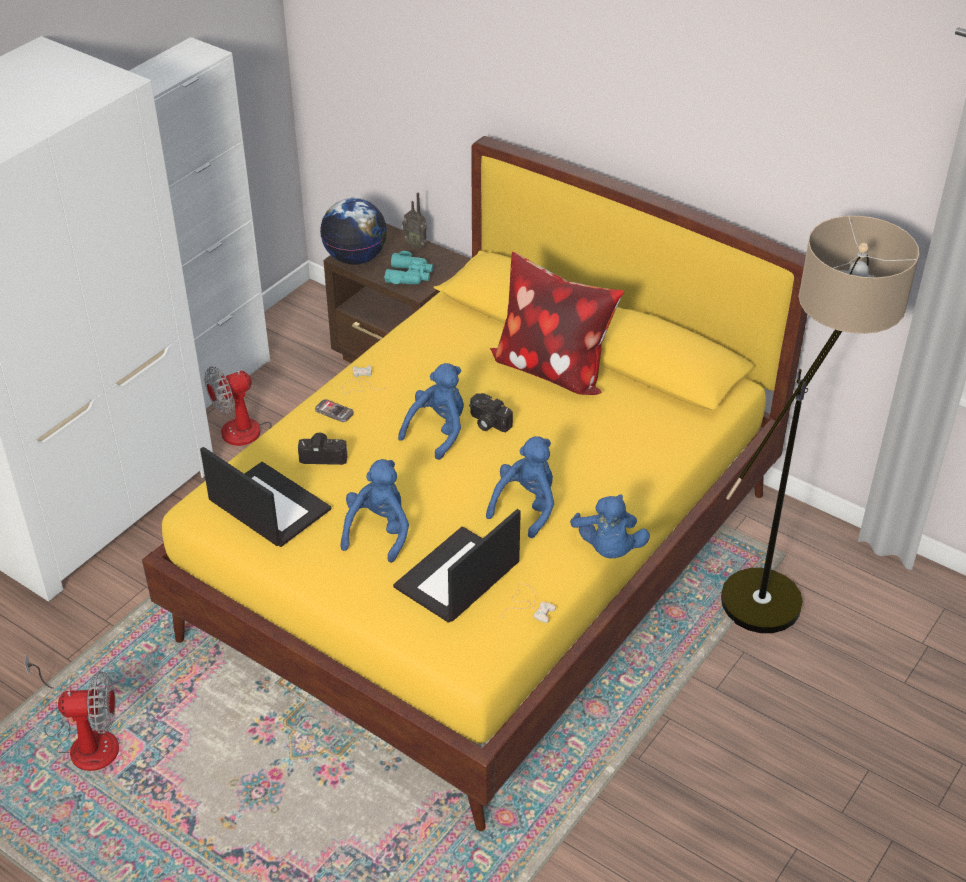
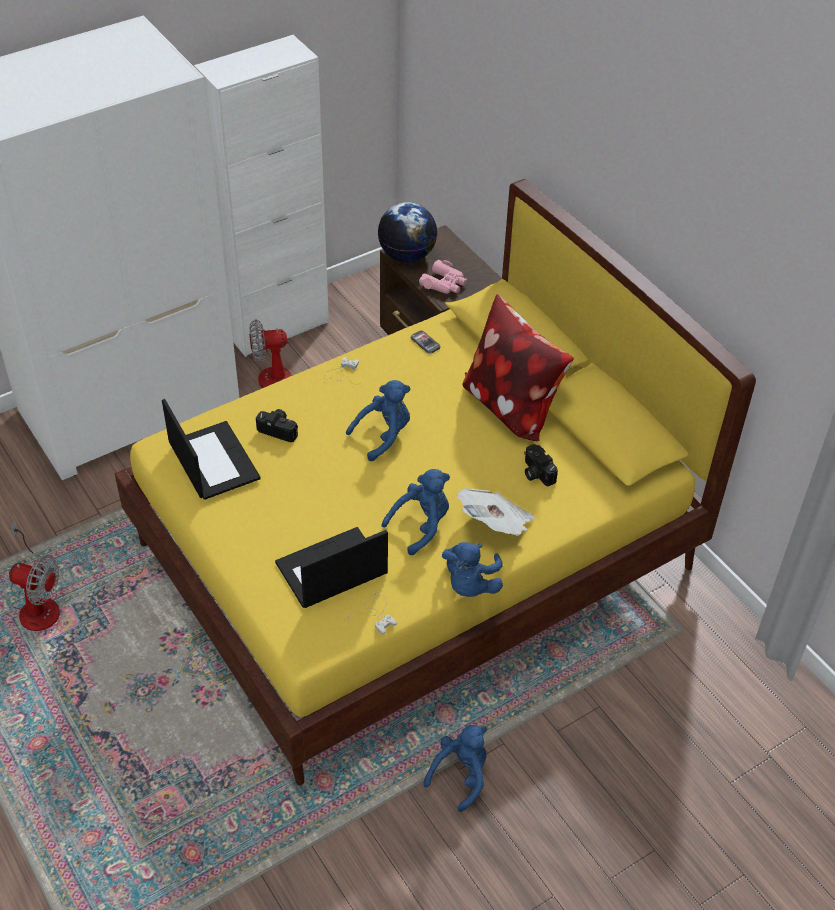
camera: 20 degrees right, 5 degrees up
phone [315,399,354,422] -> phone moved to [411,331,441,354]
blue plush toy [341,459,409,563] -> blue plush toy moved to [423,725,487,812]
turquoise binoculars [384,251,433,284] -> pink binoculars [419,260,467,294]
radio [402,193,427,249] -> none
camera [469,393,513,432] -> camera moved to [524,444,558,486]
floor lamp [721,216,919,633] -> none
none -> newspaper [458,488,535,536]

